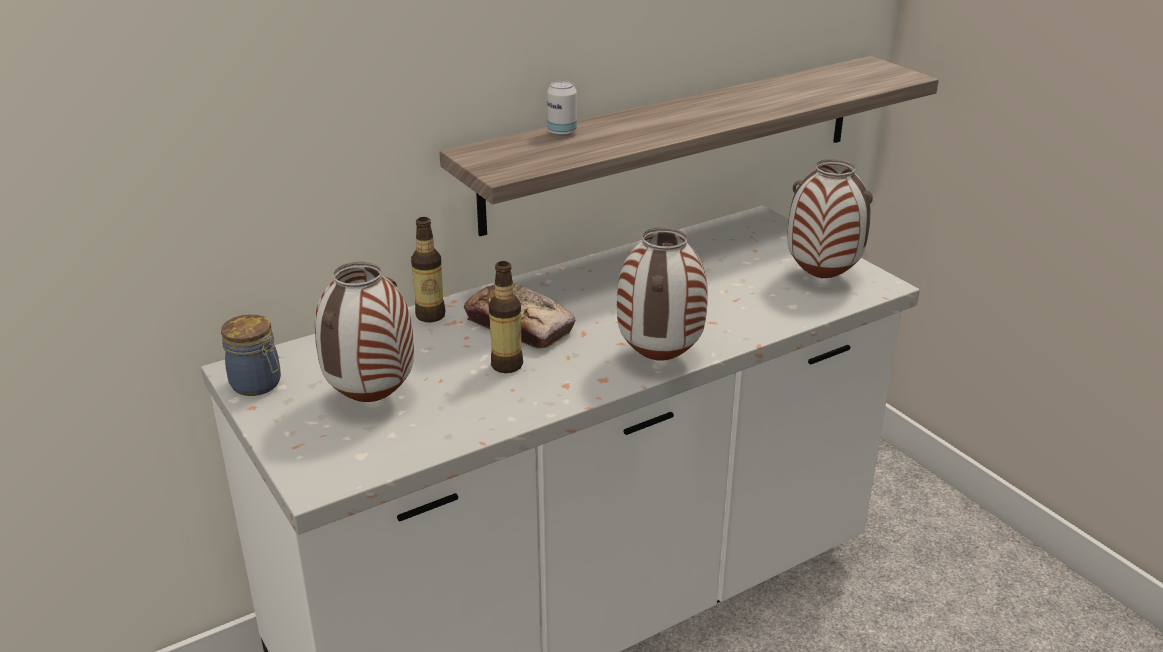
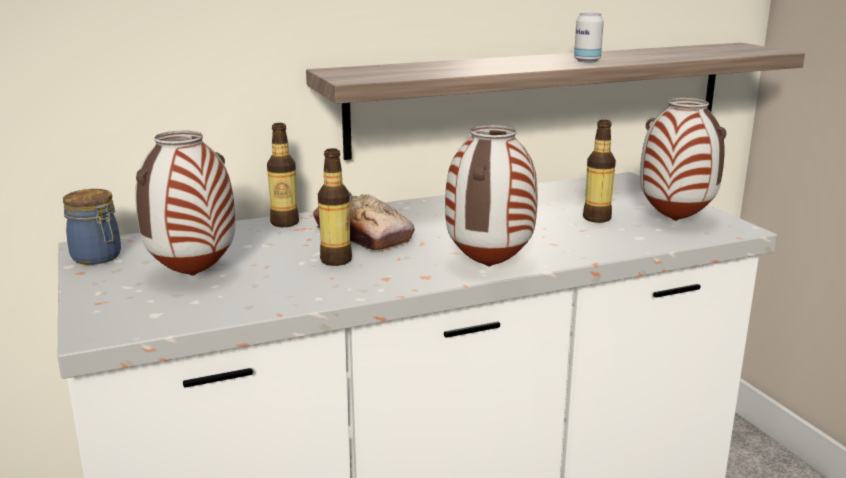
camera: 10 degrees right, 10 degrees down
can [547,80,577,137] -> can moved to [574,13,604,63]
none -> bottle [583,120,616,223]

